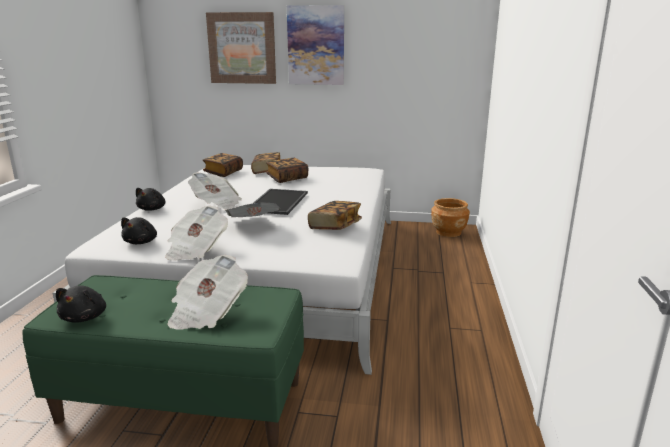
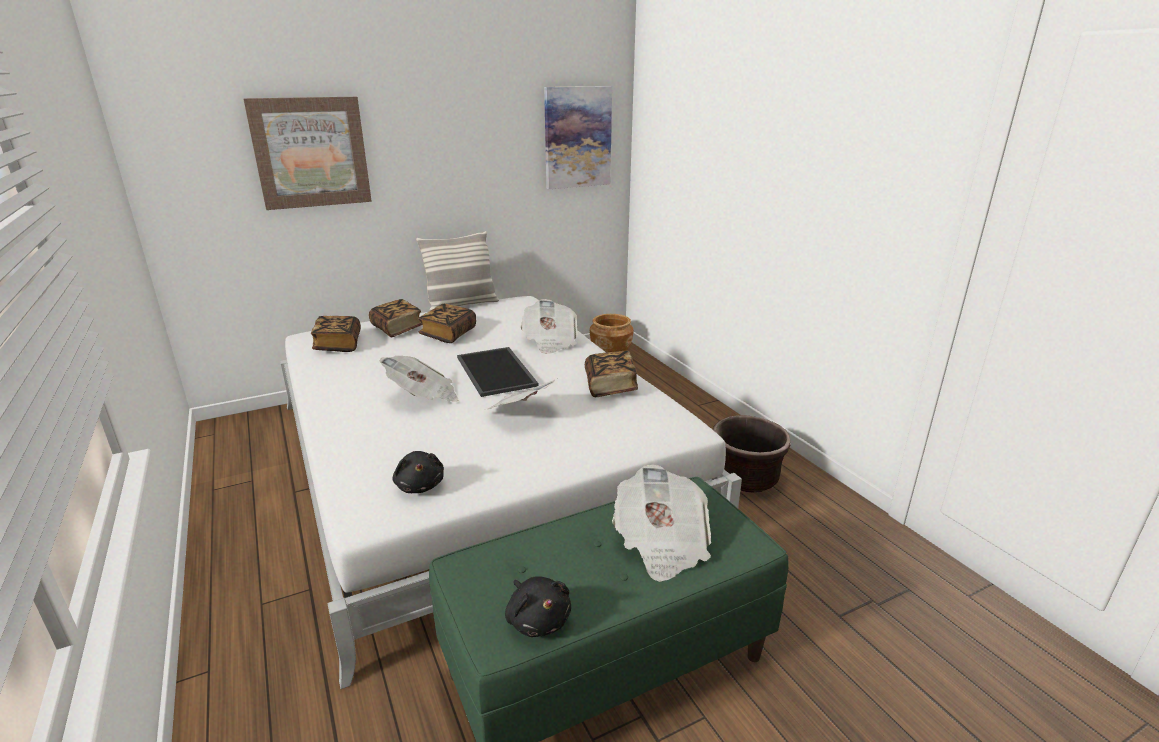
camera: 35 degrees left, 5 degrees up
black plush toy [136,188,166,211] -> none
newspaper [165,206,228,261] -> newspaper moved to [520,299,578,354]
picture [287,5,344,85] -> picture moved to [544,86,612,189]
none -> pillow [416,231,499,311]
none -> brown planter [713,415,791,492]

